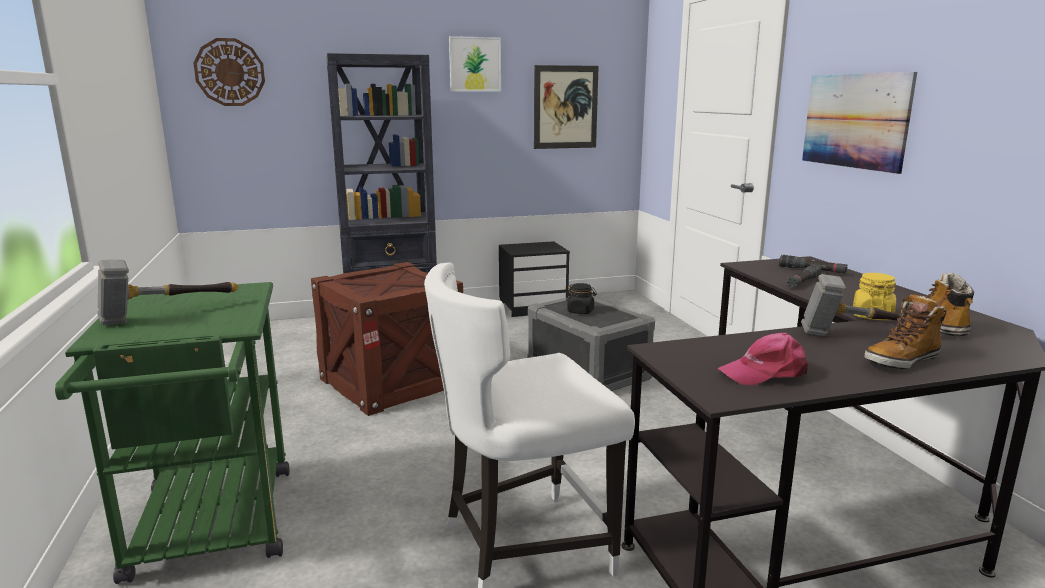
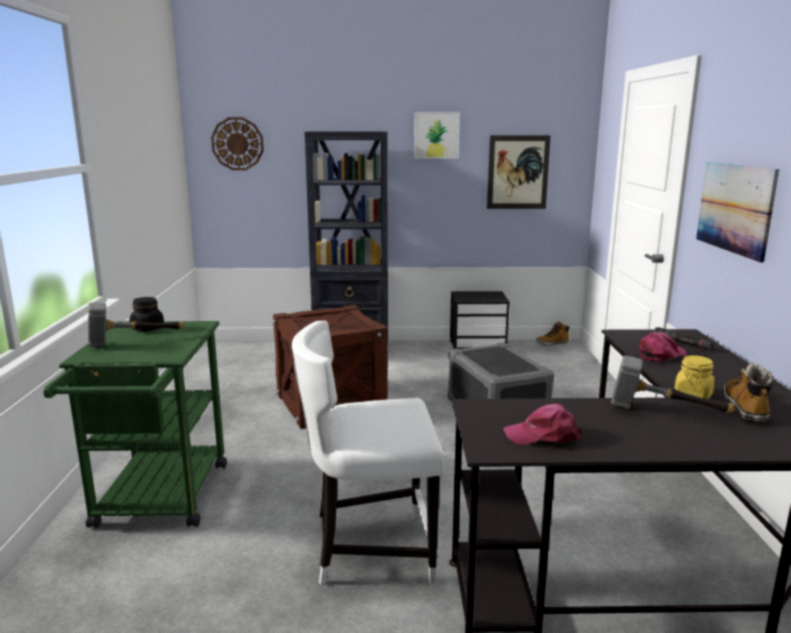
camera: 15 degrees right, 0 degrees up
black jar [566,283,597,314] -> black jar moved to [130,297,164,332]
black flashlight [787,264,822,288] -> pink cap [639,332,687,363]
boot [864,296,946,369] -> boot moved to [536,321,570,345]

